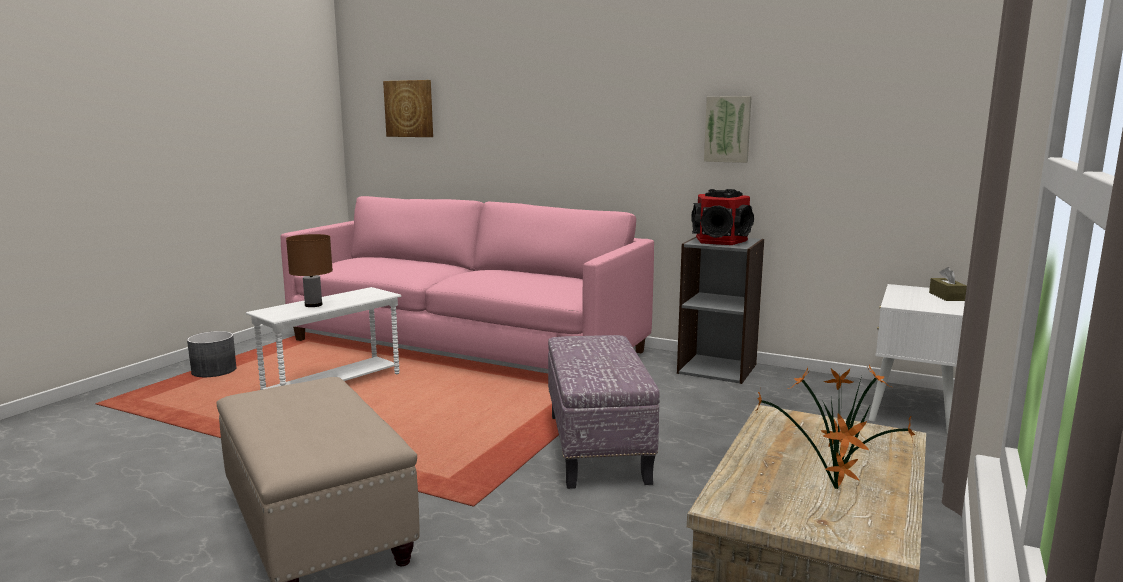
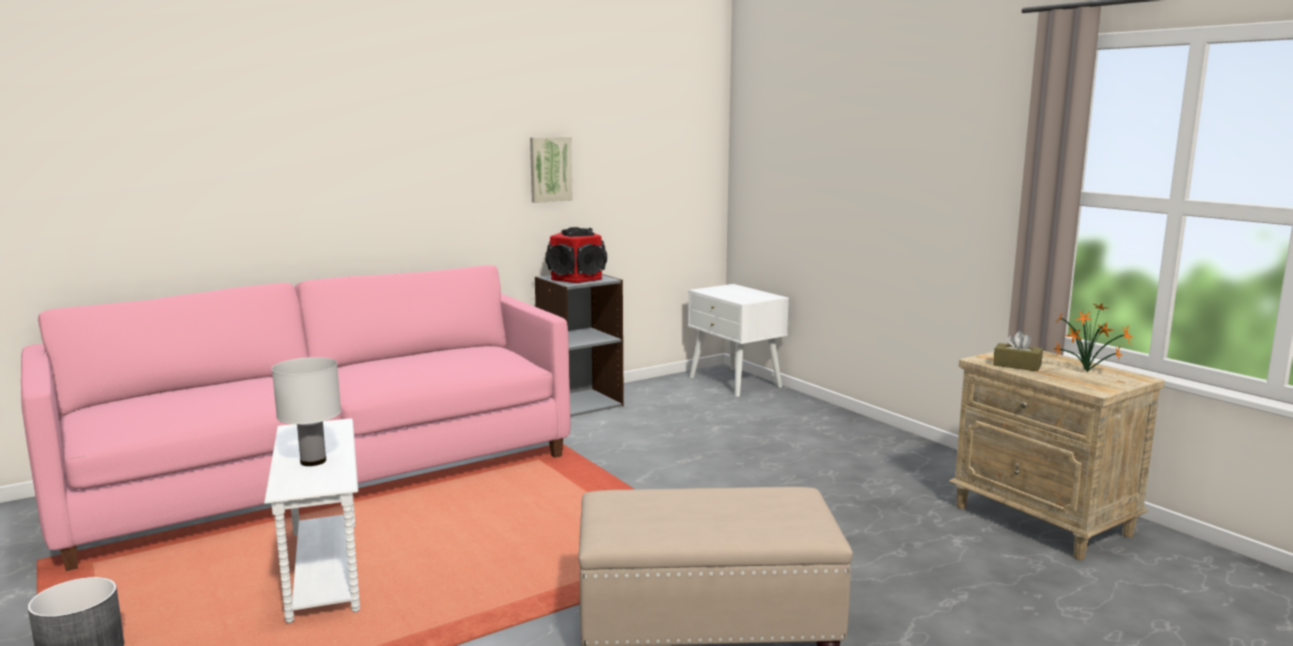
camera: 60 degrees left, 0 degrees up
brown table lamp [286,234,333,307] -> white table lamp [272,357,341,466]
picture [383,80,433,137] -> none
ottoman [548,335,660,489] -> none
brown tissue box [929,267,967,301] -> brown tissue box moved to [993,331,1043,371]

